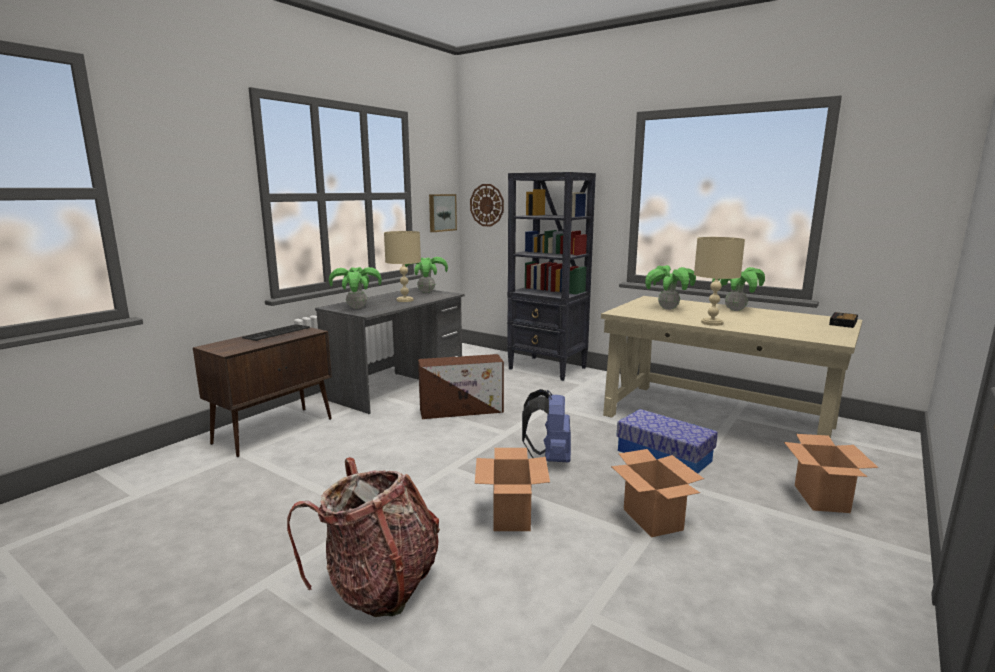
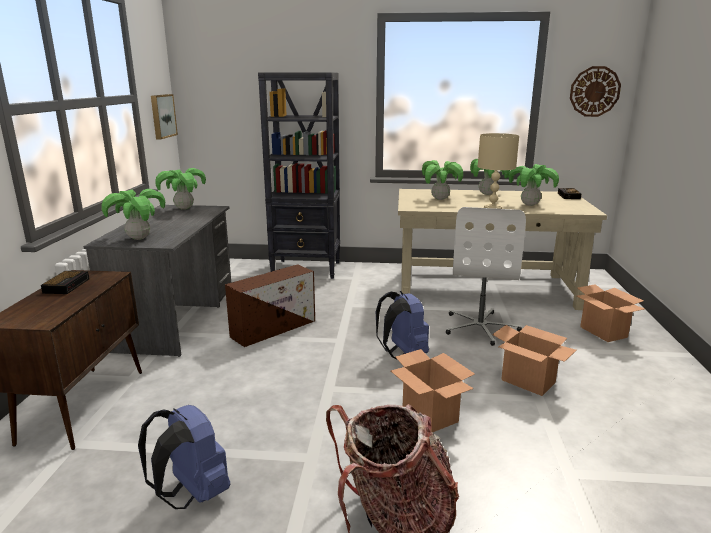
camera: 30 degrees left, 5 degrees up
keyboard [242,324,310,341] -> alarm clock [41,271,89,294]
beige table lamp [384,231,421,302] -> none
wall clock [470,184,504,226] -> wall clock moved to [570,66,621,117]
storage box [616,409,718,474] -> white office chair [446,207,526,346]
none -> blue backpack [138,405,230,509]
none -> potted plant [508,164,559,206]

